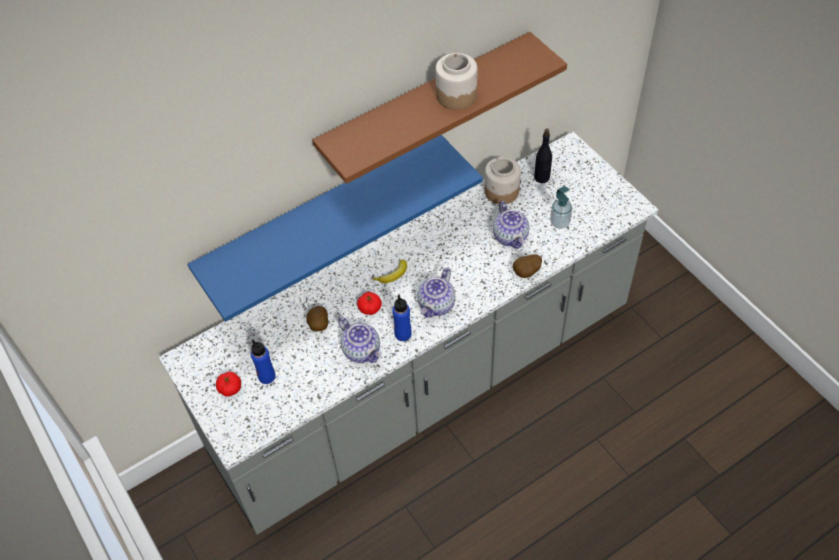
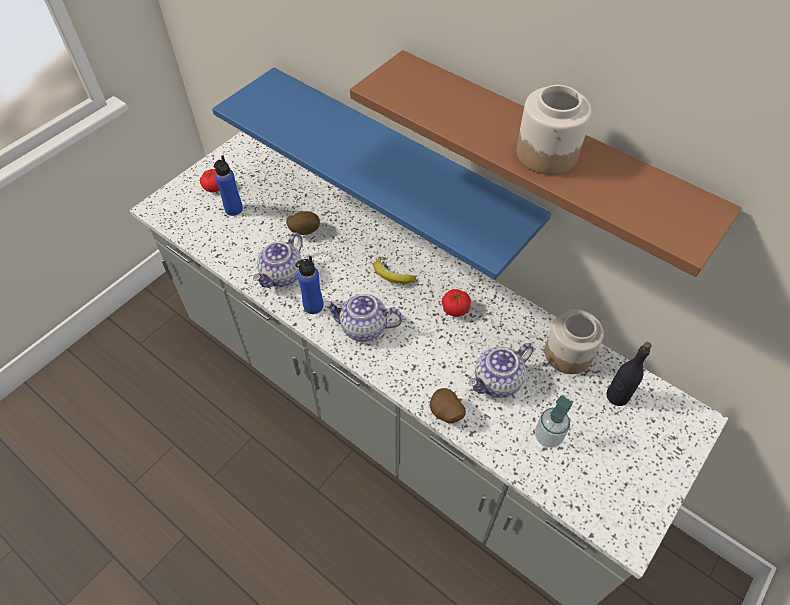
camera: 70 degrees right, 0 degrees up
tomato [357,292,382,315] -> tomato moved to [442,289,471,317]

